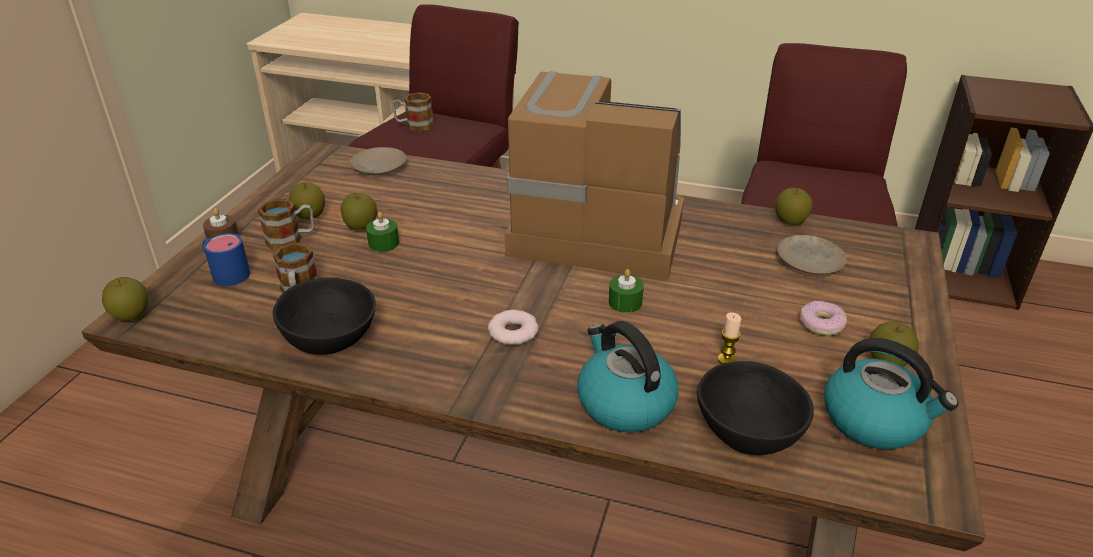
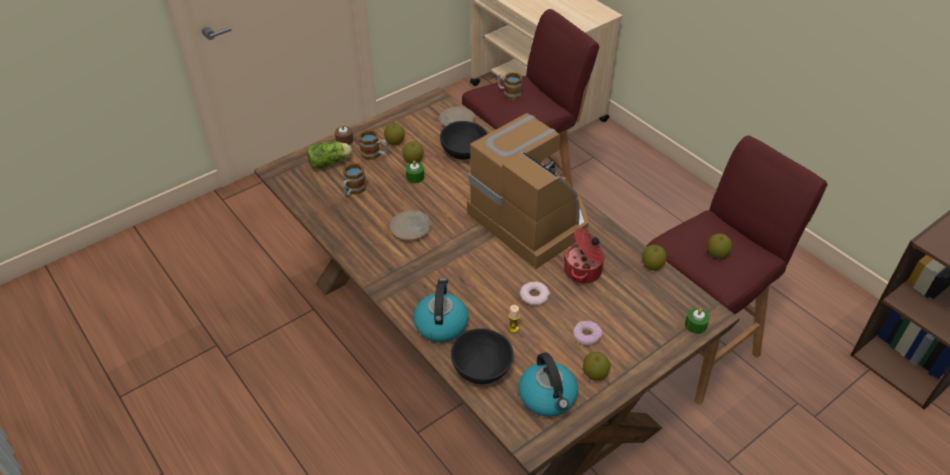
camera: 35 degrees right, 10 degrees up
apple [102,277,149,321] -> apple moved to [707,234,732,259]
blue mug [202,233,250,286] -> lettuce [307,141,352,169]
black bowl [273,277,376,355] -> black bowl moved to [440,121,488,160]
donut [488,310,539,345] -> donut moved to [520,282,550,305]
green candle [609,269,644,313] -> green candle moved to [685,308,710,334]
beige plate [777,235,847,274] -> beige plate moved to [390,210,431,240]
none -> cooking pot [563,228,605,283]

